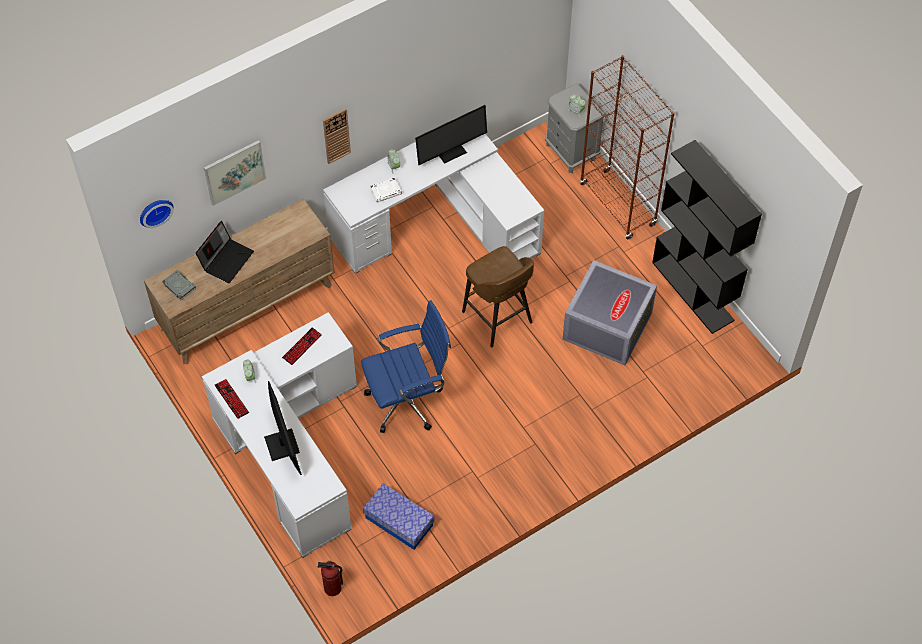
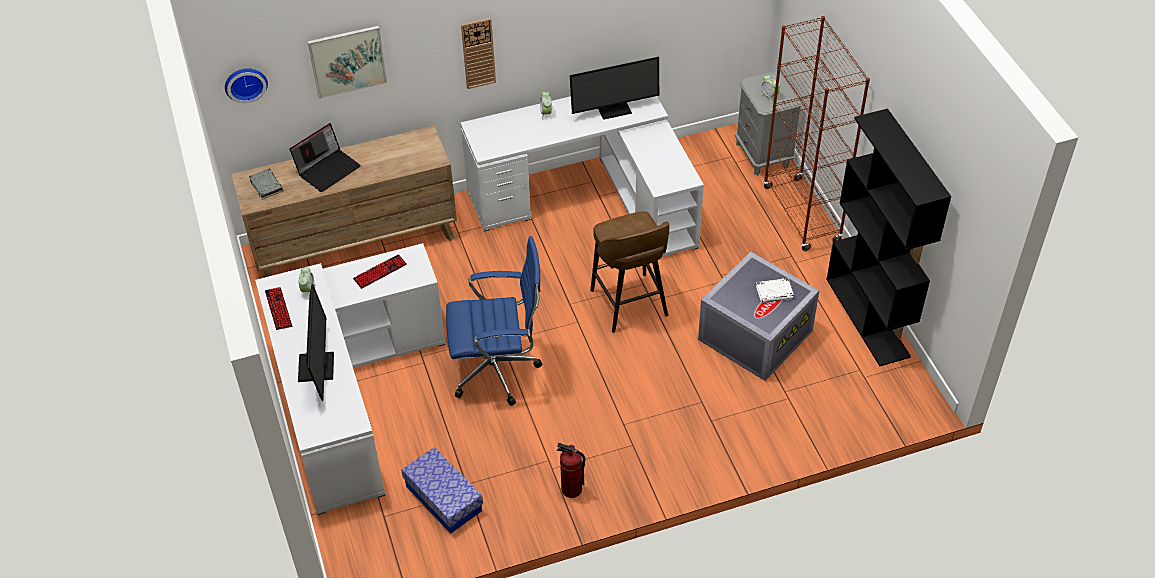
camera: 15 degrees right, 10 degrees down
fire extinguisher [317,561,343,596] -> fire extinguisher moved to [557,443,585,498]
white book [370,178,402,202] -> white book moved to [756,278,794,303]

